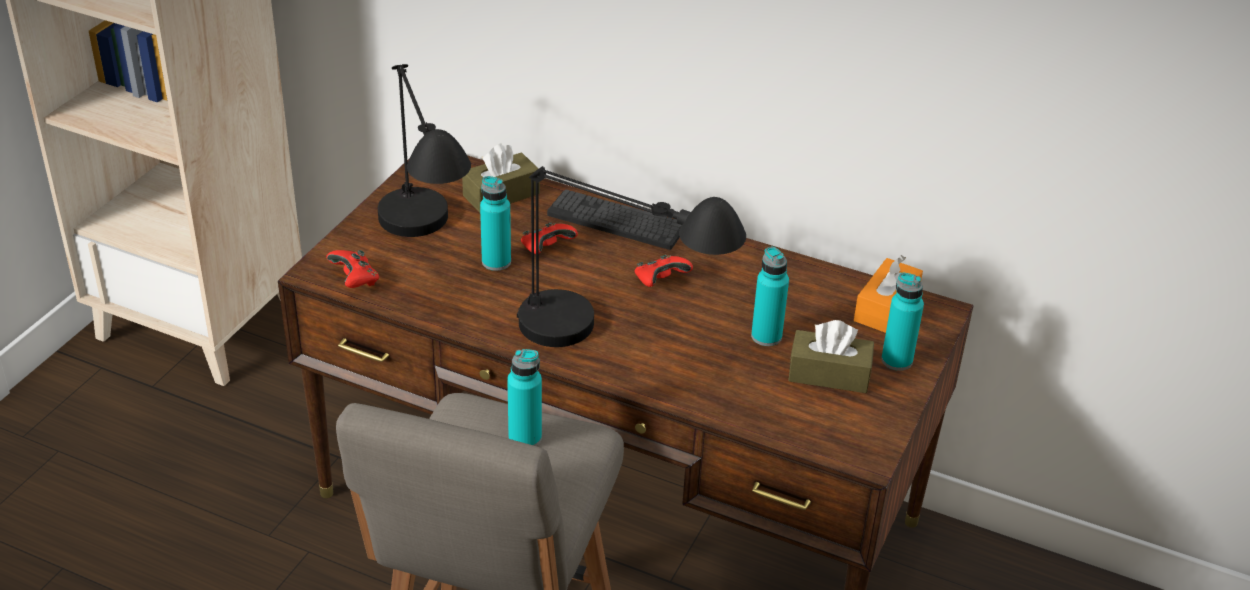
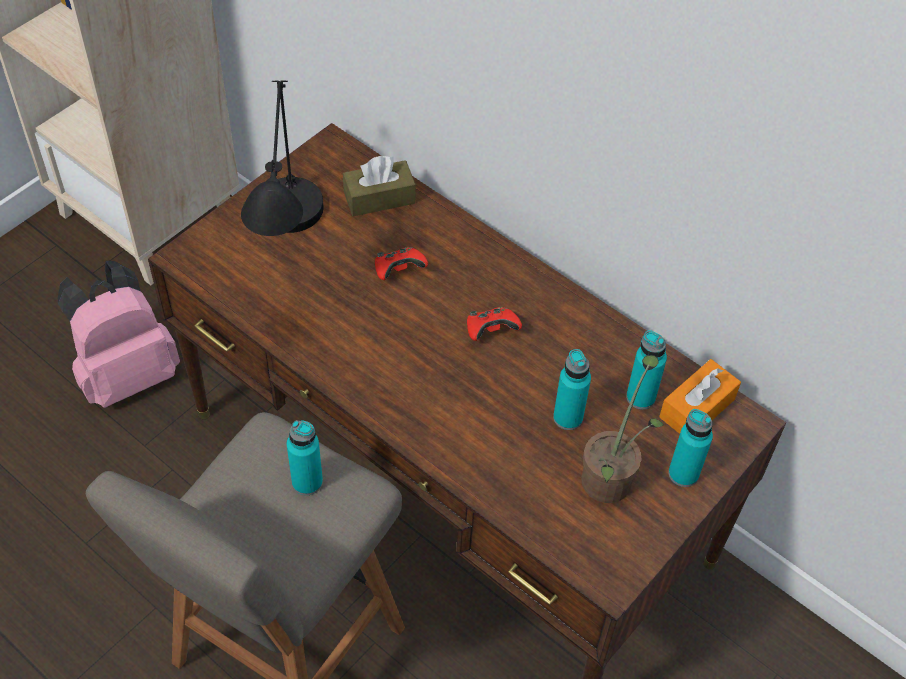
camera: 15 degrees right, 15 degrees up
red game controller [326,250,379,288] -> none
turquoise bottle [480,176,511,271] -> turquoise bottle moved to [626,330,667,409]
black table lamp [517,166,746,347] -> none
keyboard [547,189,682,250] -> none
brown tissue box [788,320,874,393] -> potted plant [581,355,664,503]
none -> pink backpack [58,261,180,408]

